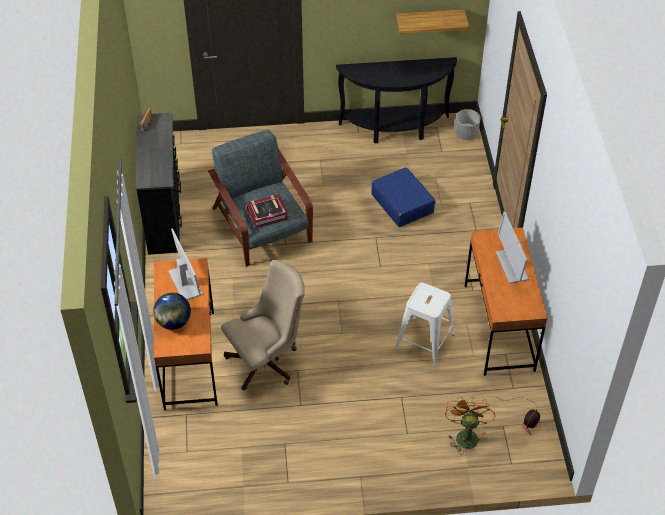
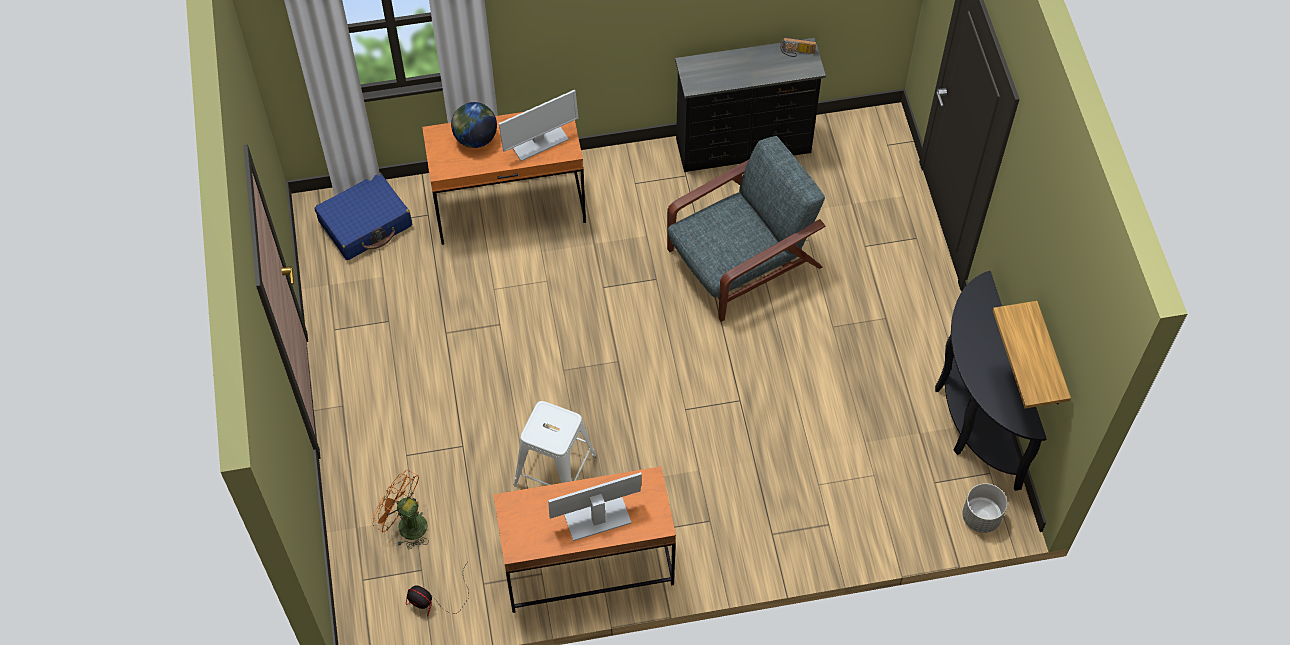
camera: 85 degrees right, 10 degrees up
beige office chair [221,260,305,390] -> none
book [247,195,288,228] -> none
blue suitcase [371,167,435,227] -> blue suitcase moved to [314,173,412,260]
orange fan [445,396,495,454] -> orange fan turned 150 degrees counterclockwise [373,470,429,549]

